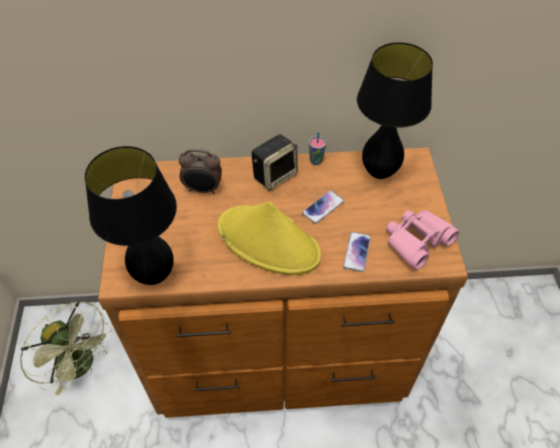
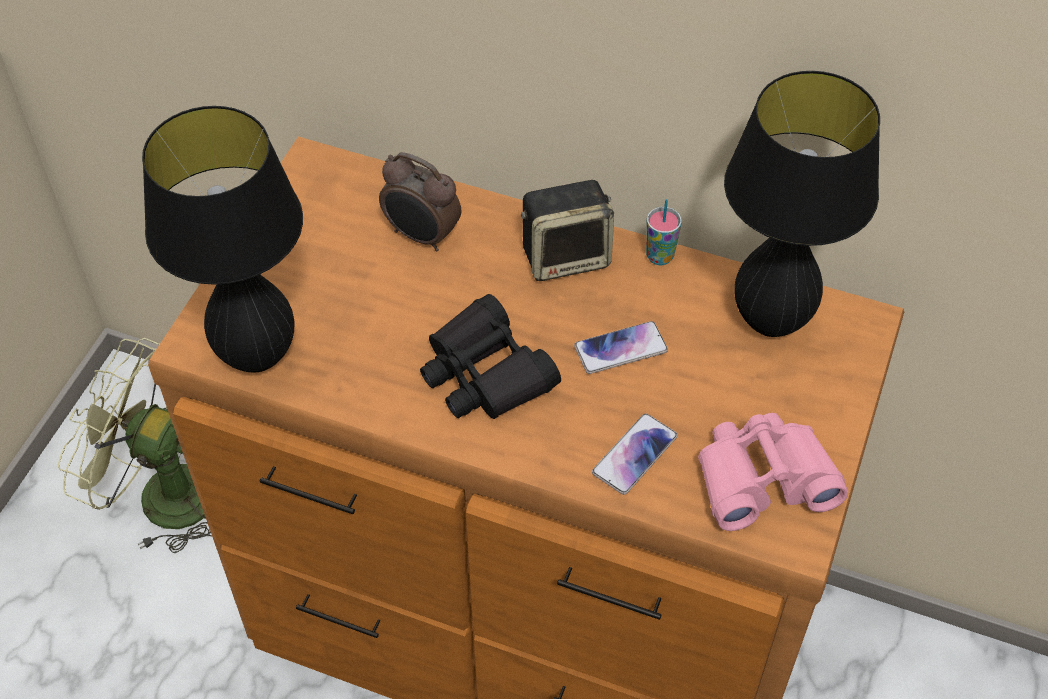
camera: 25 degrees right, 0 degrees up
green fan [20,301,112,395] -> green fan turned 135 degrees clockwise [58,338,212,553]
yellow hat [218,201,321,275] -> black binoculars [420,294,561,419]

